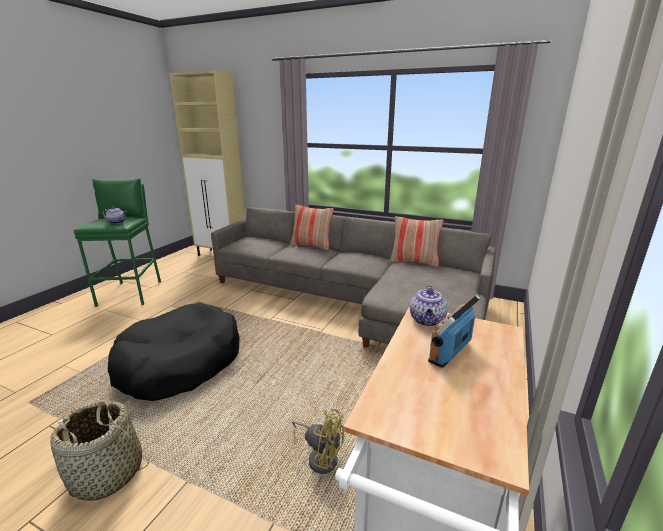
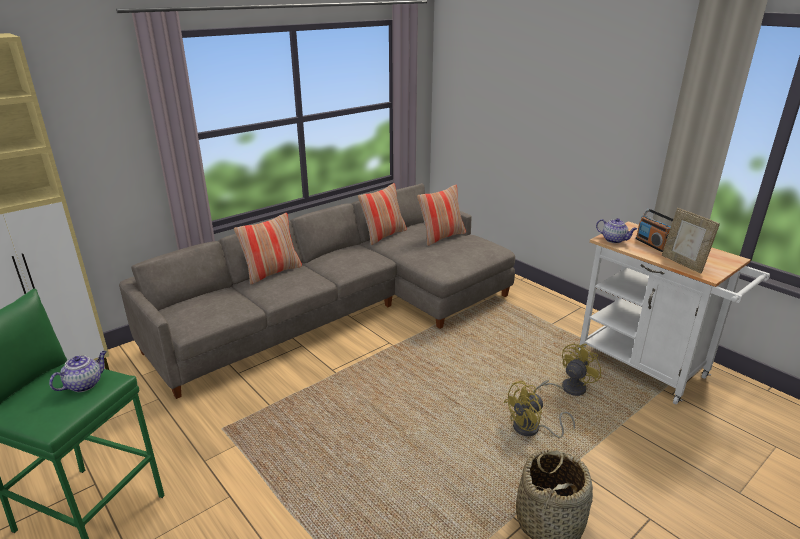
camera: 65 degrees left, 5 degrees up
black dog bed [108,303,240,401] -> none
none -> pillow [417,185,466,246]
none -> yellow fan [503,381,575,438]
none -> picture frame [662,208,720,273]

